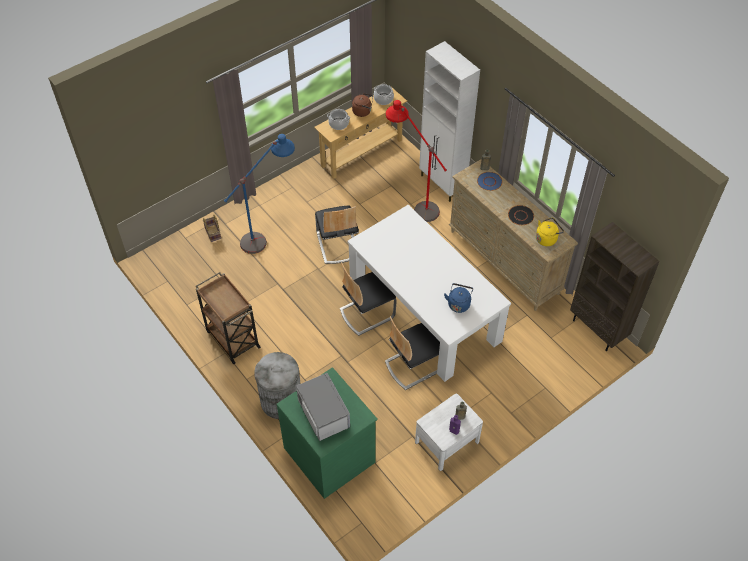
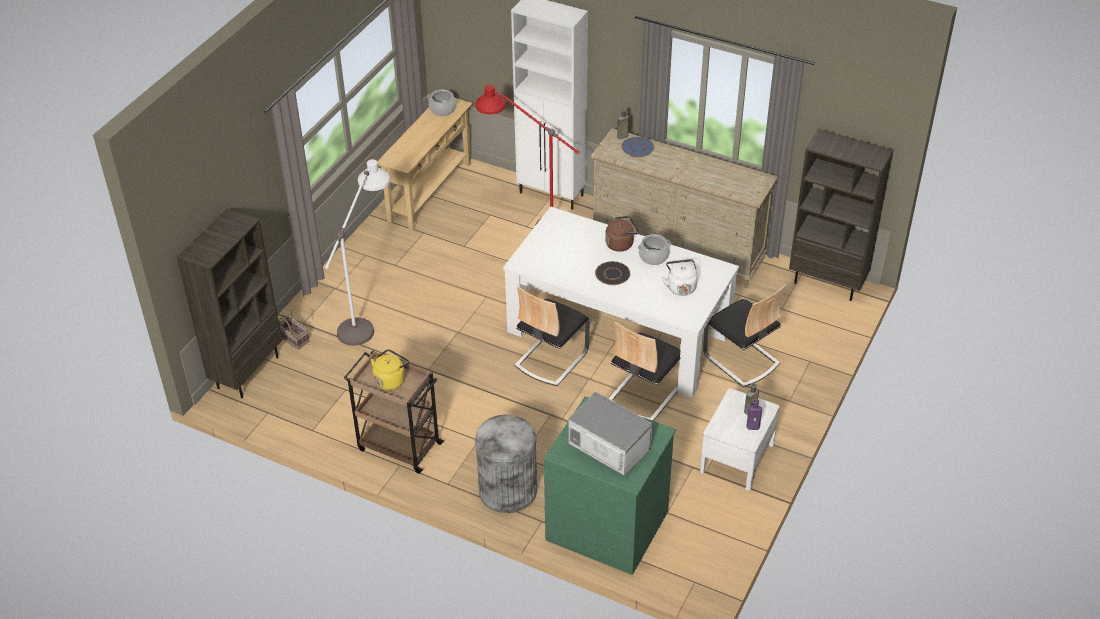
camera: 25 degrees left, 10 degrees down
blue floor lamp [224,134,295,254] -> white floor lamp [325,159,390,346]
chair [315,206,359,264] -> chair moved to [703,284,786,387]
cooking pot [327,109,350,130] -> cooking pot moved to [638,234,671,265]
brown kettle [352,93,373,117] -> brown kettle moved to [605,216,639,252]
blue kettle [444,283,473,313] -> white kettle [662,259,698,296]
black plate [508,205,534,225] -> black plate moved to [595,261,630,285]
yellow kettle [536,218,564,246] -> yellow kettle moved to [370,349,409,390]
none -> brown bookcase [177,208,282,398]

